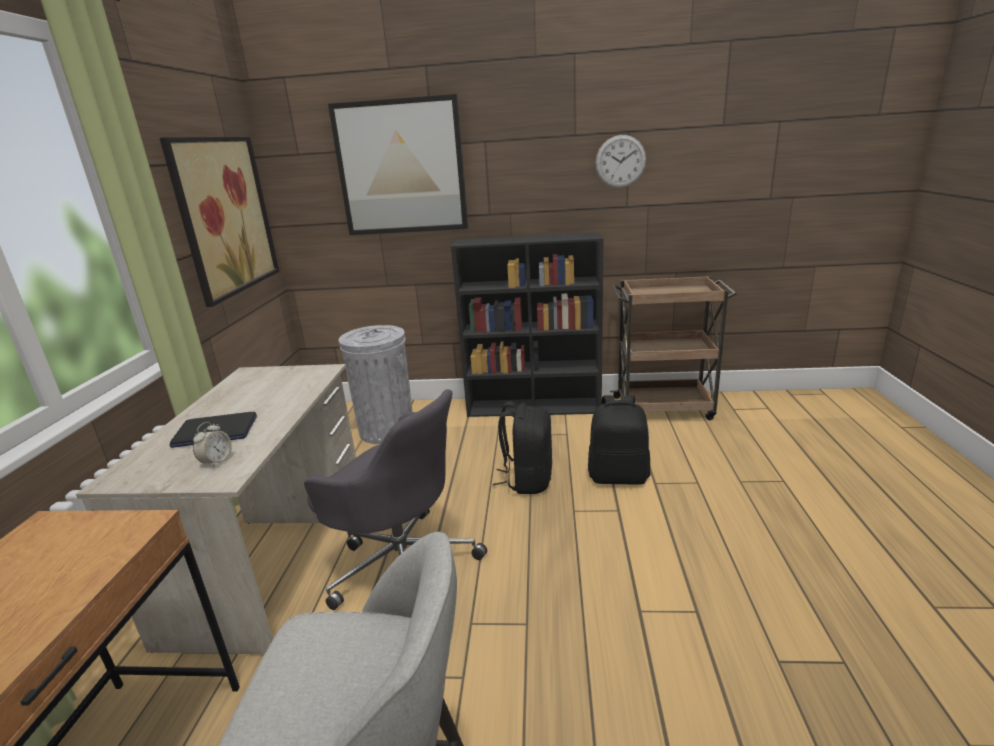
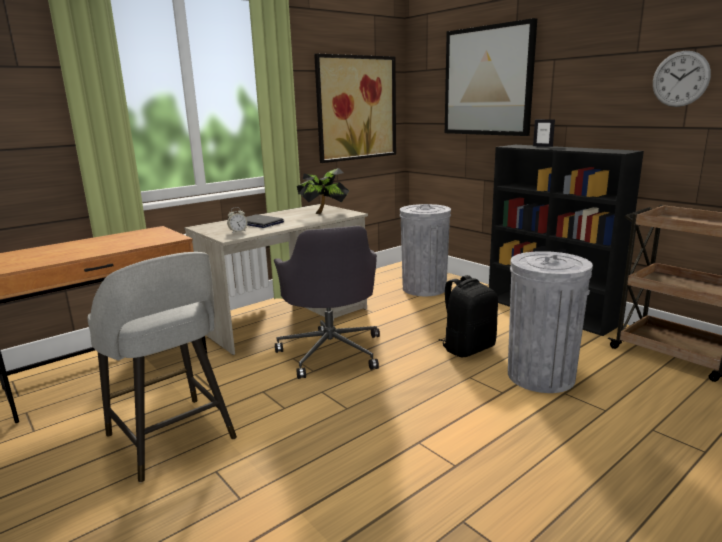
camera: 45 degrees right, 5 degrees down
black backpack [588,395,651,485] -> grey trash can [508,251,593,393]
none -> potted plant [297,168,349,214]
none -> picture frame [533,119,555,147]

